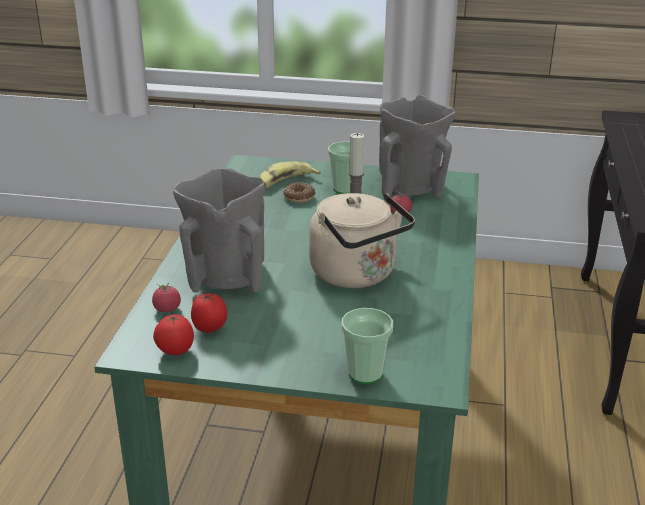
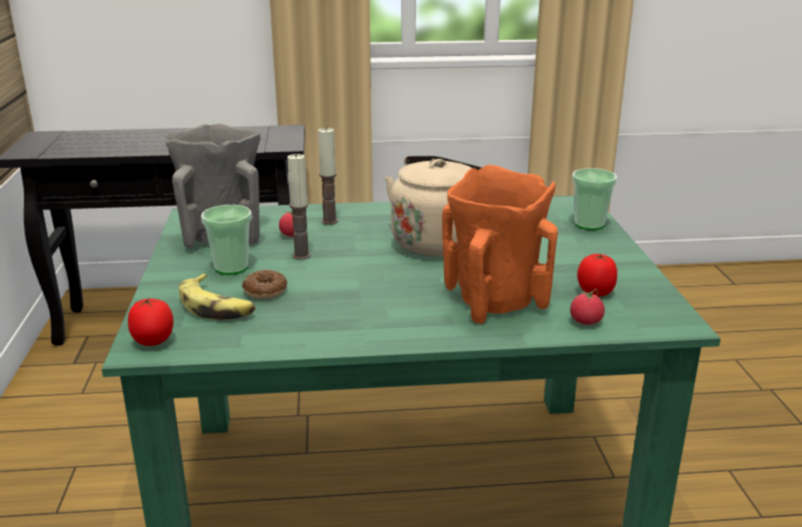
camera: 105 degrees left, 5 degrees down
tomato [153,314,194,355] -> tomato moved to [128,297,173,346]
grey vase [173,168,265,293] -> orange vase [442,165,558,324]
none -> candle [318,127,338,225]

